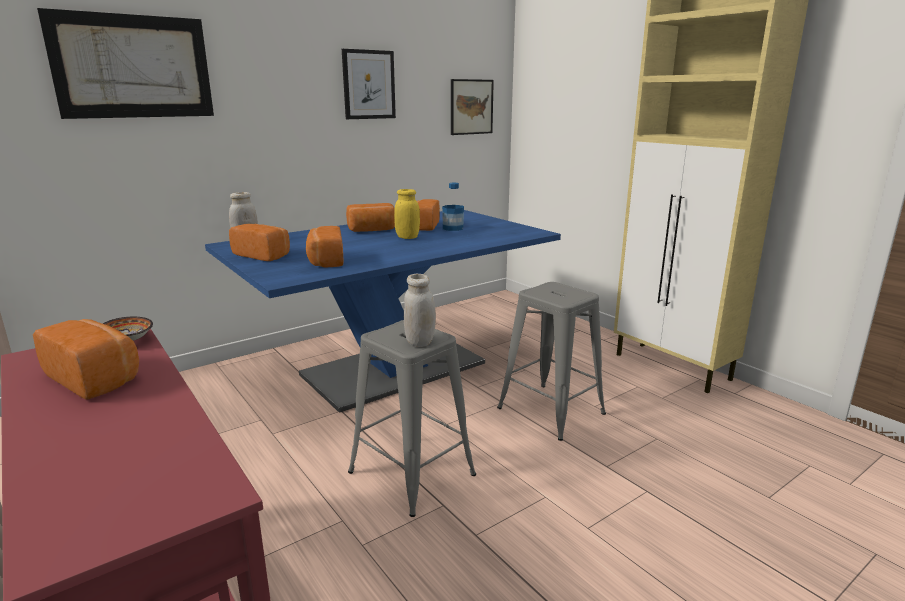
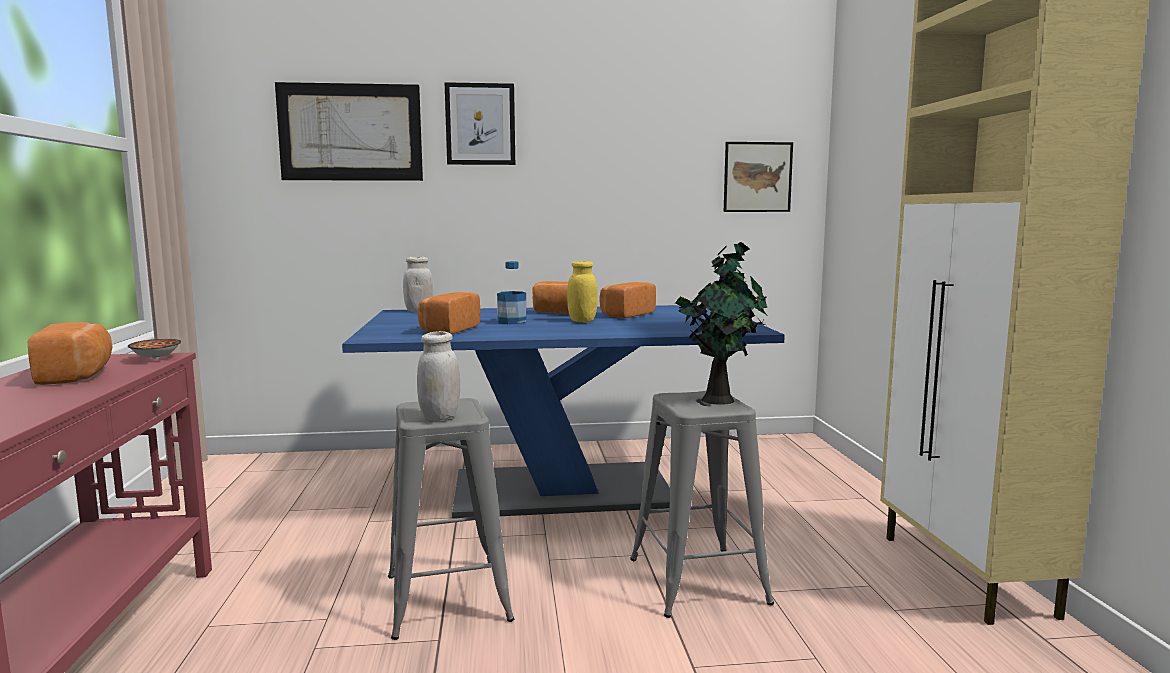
camera: 30 degrees right, 10 degrees down
bread [229,224,290,261] -> none
picture [342,49,396,119] -> picture moved to [445,82,515,165]
bottle [442,183,464,231] -> bottle moved to [497,261,526,324]
none -> potted plant [675,242,767,405]

